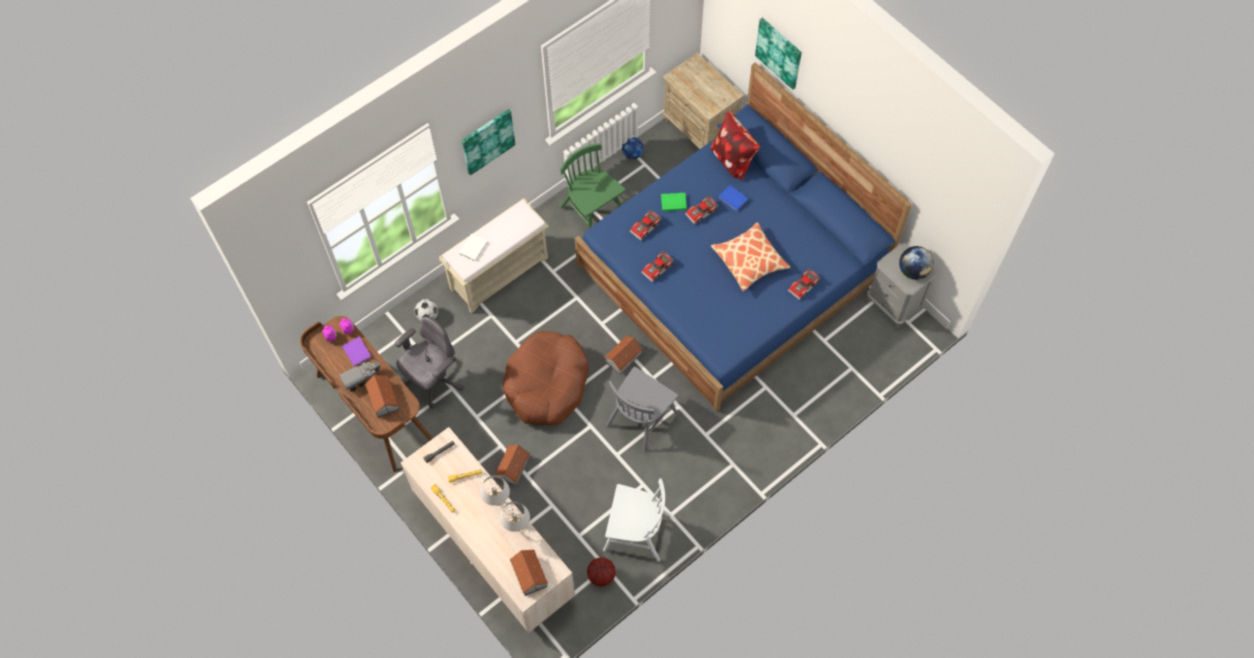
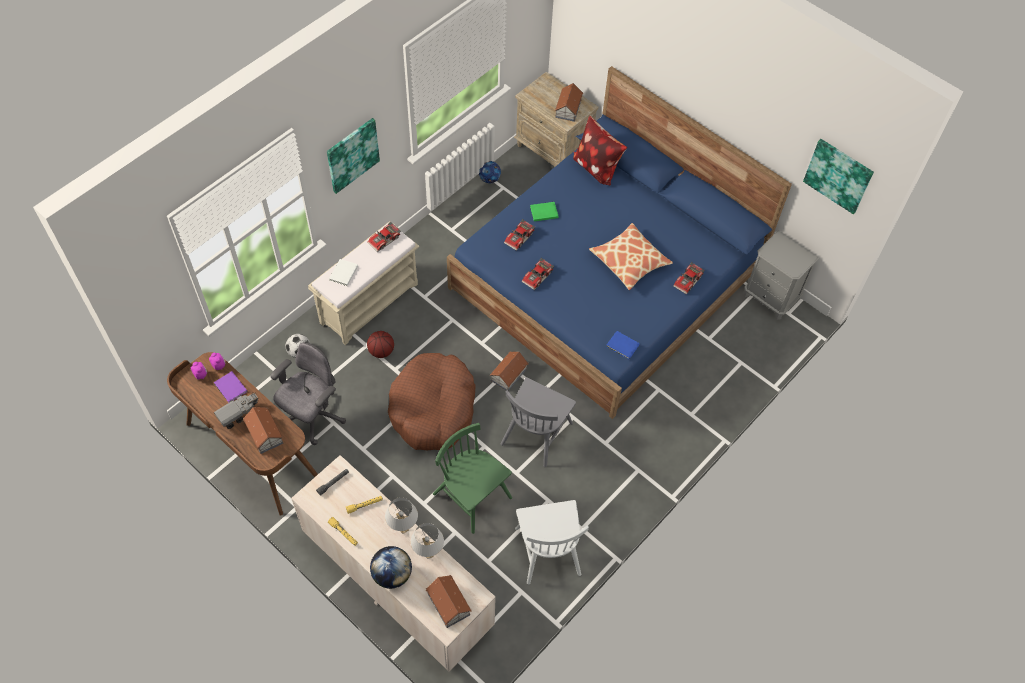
camera: 10 degrees left, 5 degrees down
toy house [495,445,530,486] -> toy house moved to [555,83,583,122]
green chair [560,143,626,229] -> green chair moved to [433,423,512,534]
basketball [587,557,616,586] -> basketball moved to [367,331,394,358]
white chair [603,478,670,562] -> white chair turned 75 degrees clockwise [515,500,589,584]
toy car [685,196,719,224] -> toy car moved to [367,222,401,252]
blue book [718,185,749,212] -> blue book moved to [606,331,640,359]
picture [755,18,802,90] -> picture moved to [803,139,874,214]
globe [899,246,934,280] -> globe moved to [370,546,412,589]

